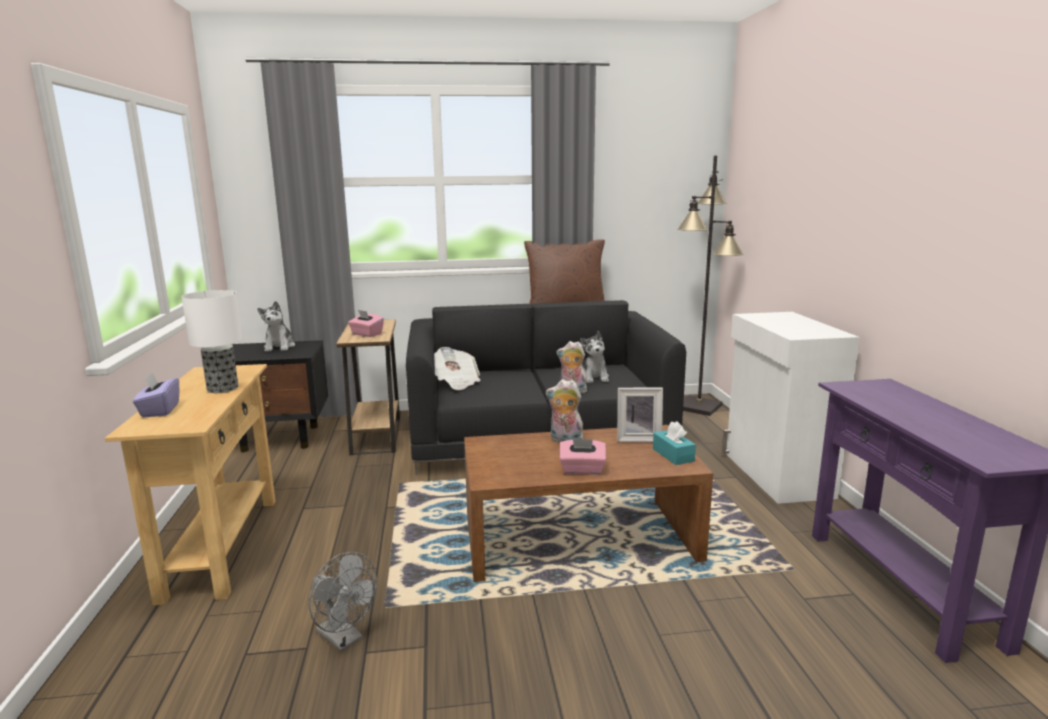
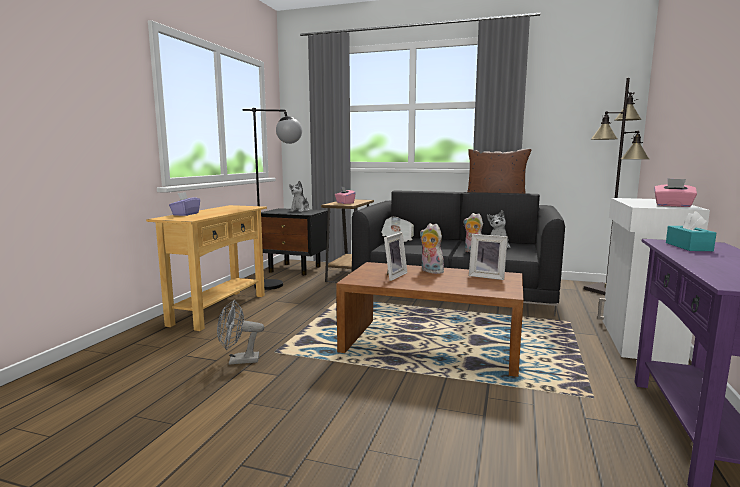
camera: 25 degrees right, 5 degrees down
table lamp [181,290,242,393] -> none
grey fan [308,552,377,651] -> grey fan turned 105 degrees clockwise [217,300,264,365]
pink tissue box [560,438,606,475] -> pink tissue box moved to [654,178,697,207]
turquoise tissue box [653,421,696,465] -> turquoise tissue box moved to [666,211,716,251]
none -> black floor lamp [242,108,302,290]
none -> picture frame [384,232,407,281]

